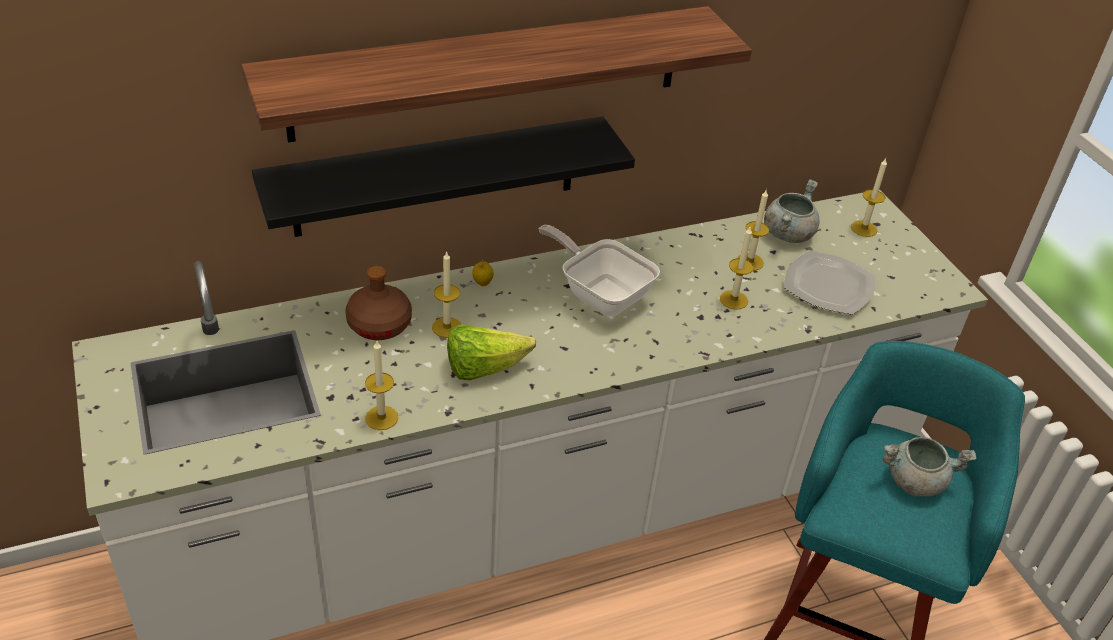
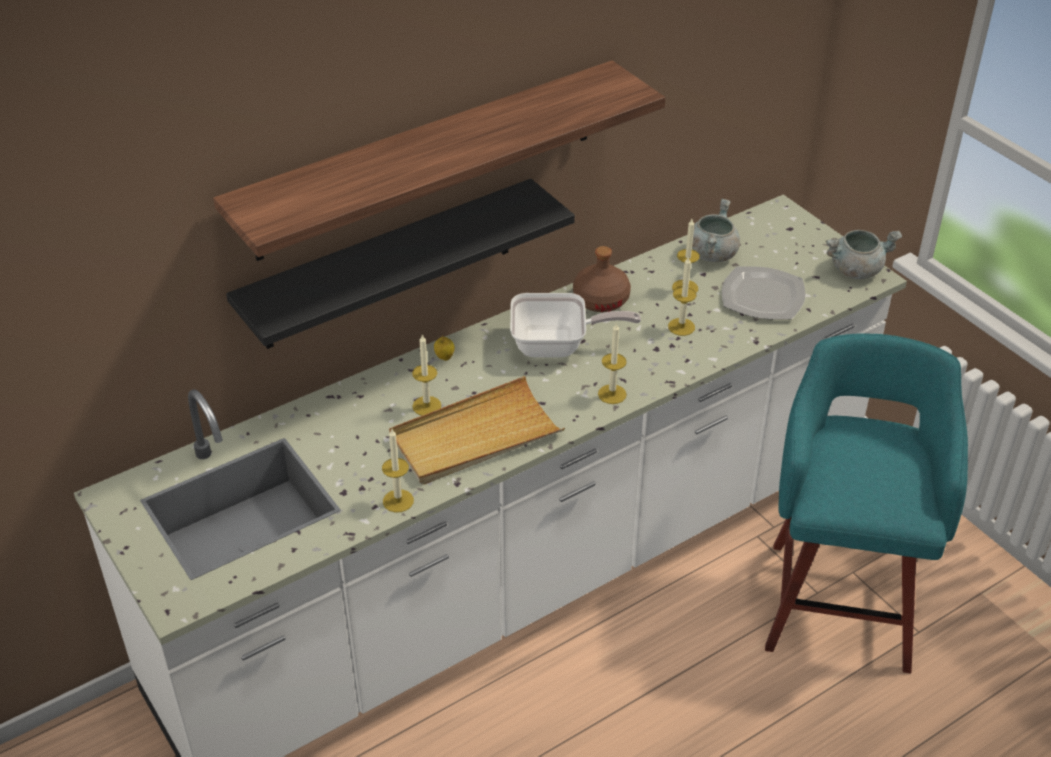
camera: 10 degrees left, 0 degrees up
brown bottle [345,266,412,340] -> brown bottle moved to [573,246,631,312]
lettuce [447,324,536,380] -> beige tray [389,376,565,485]
frying pan [539,225,660,316] -> frying pan turned 150 degrees clockwise [510,293,641,357]
candle [851,158,887,237] -> candle moved to [598,322,627,404]
grey cooking pot [882,437,976,497] -> grey cooking pot moved to [826,230,902,279]

